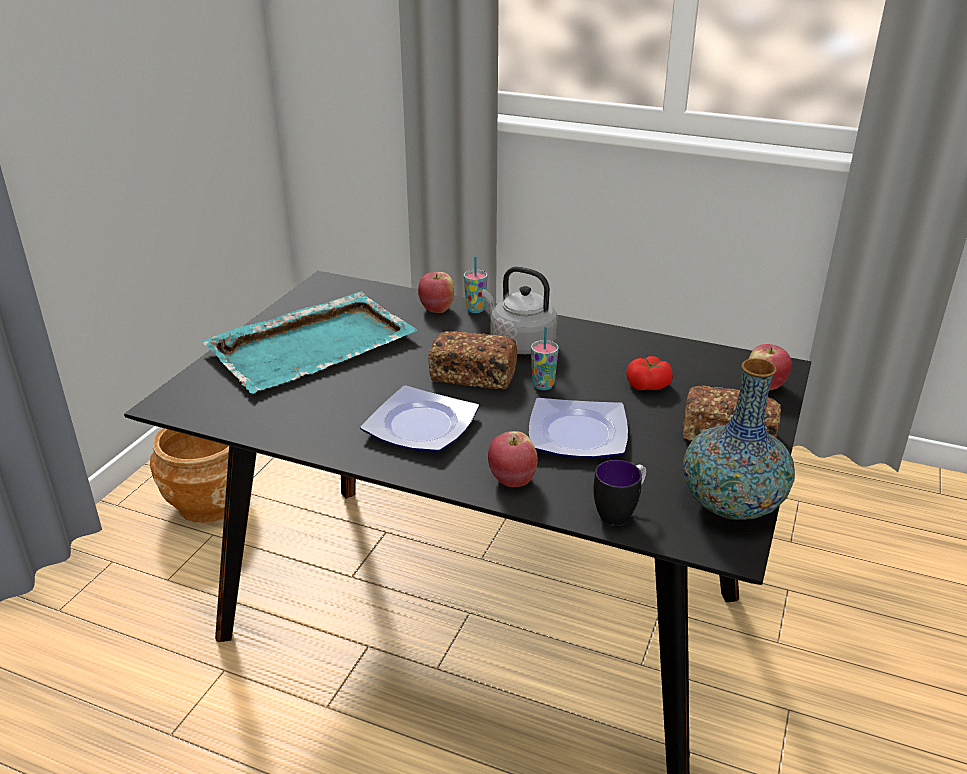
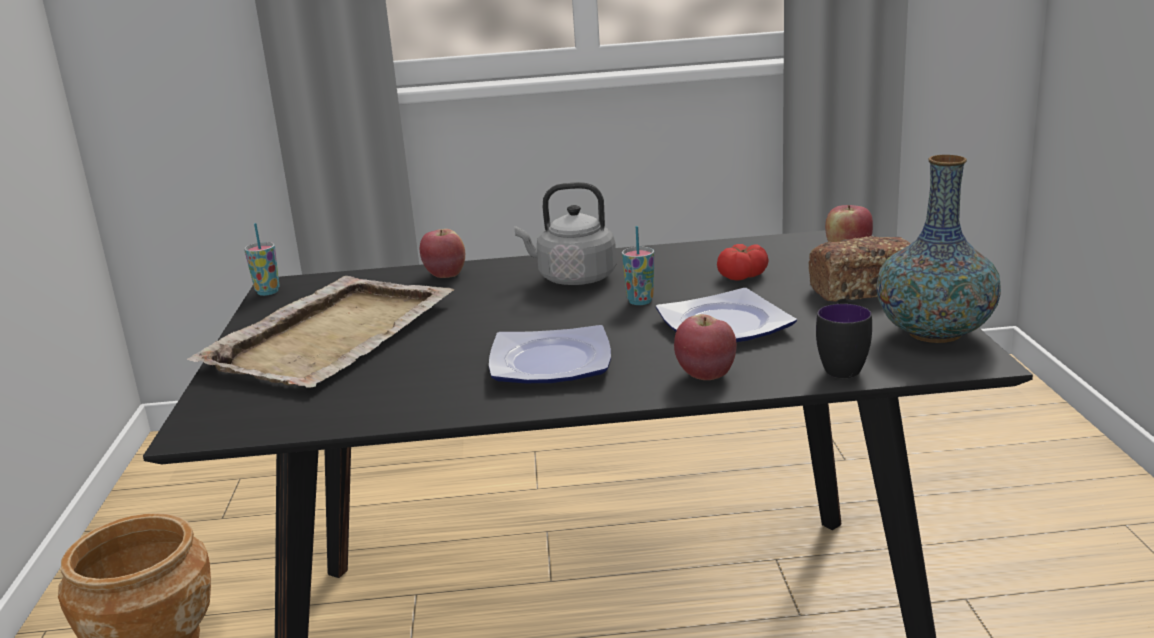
camera: 25 degrees left, 10 degrees down
turquoise tray [202,292,418,393] -> beige tray [187,276,455,388]
bread [428,331,517,389] -> none
cup [464,256,488,313] -> cup moved to [244,223,280,296]

